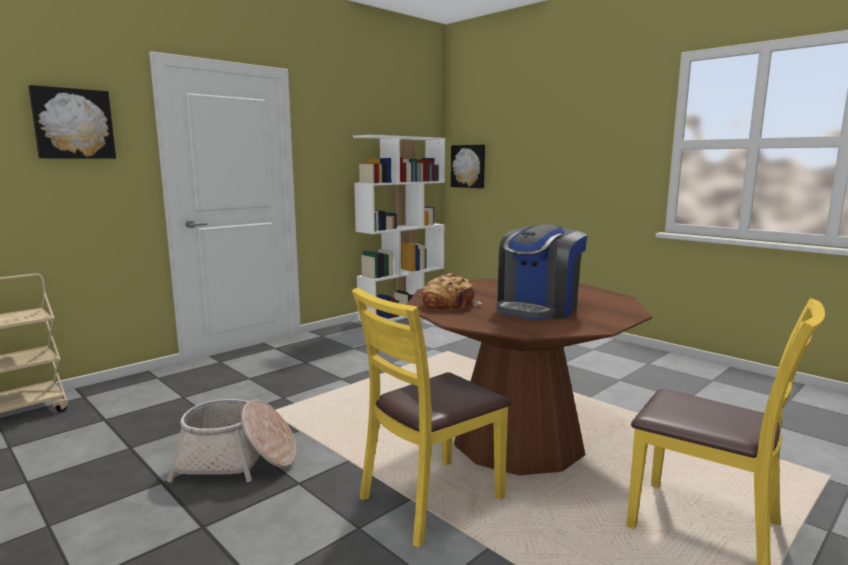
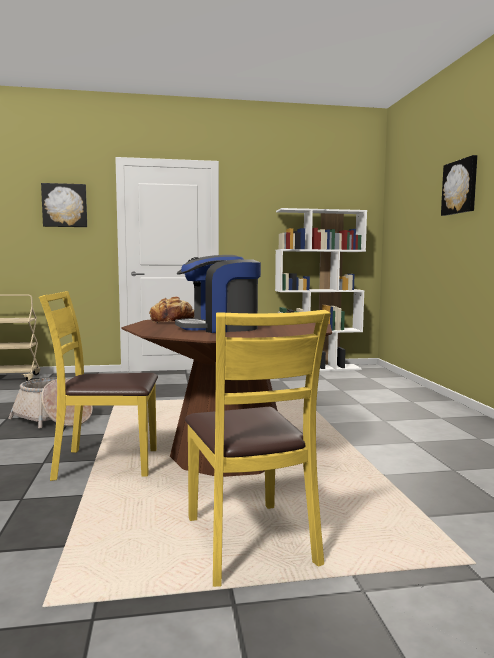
camera: 35 degrees right, 5 degrees down
picture [451,145,485,188] -> picture moved to [441,155,477,216]

